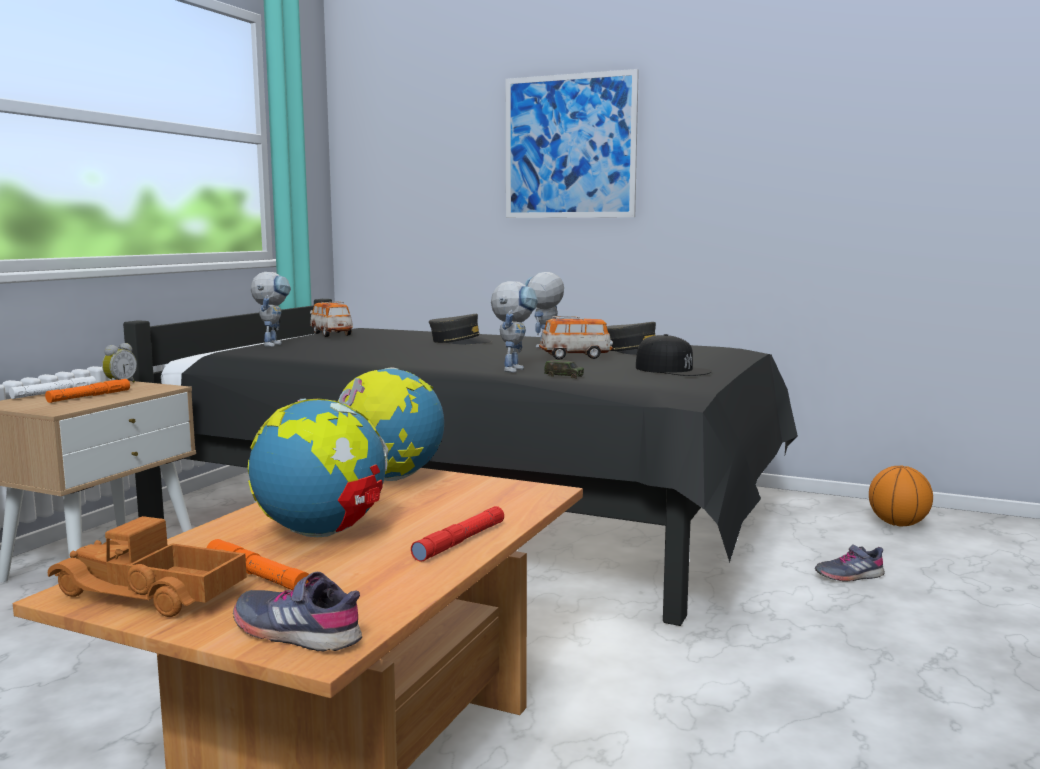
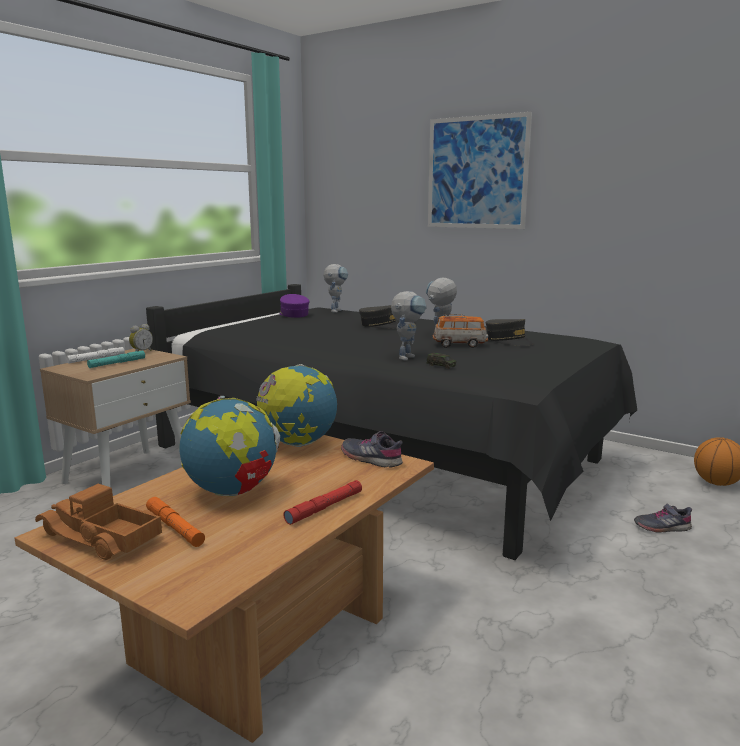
camera: 10 degrees right, 5 degrees up
orange flashlight [45,379,130,403] -> turquoise flashlight [87,350,145,368]
grey shoe [233,572,362,652] -> grey shoe moved to [341,431,403,468]
toy robot [251,272,291,347] -> toy robot moved to [323,264,348,313]
toy car [310,301,353,337] -> purple cap [280,294,309,318]
black cap [636,334,712,376] -> none

